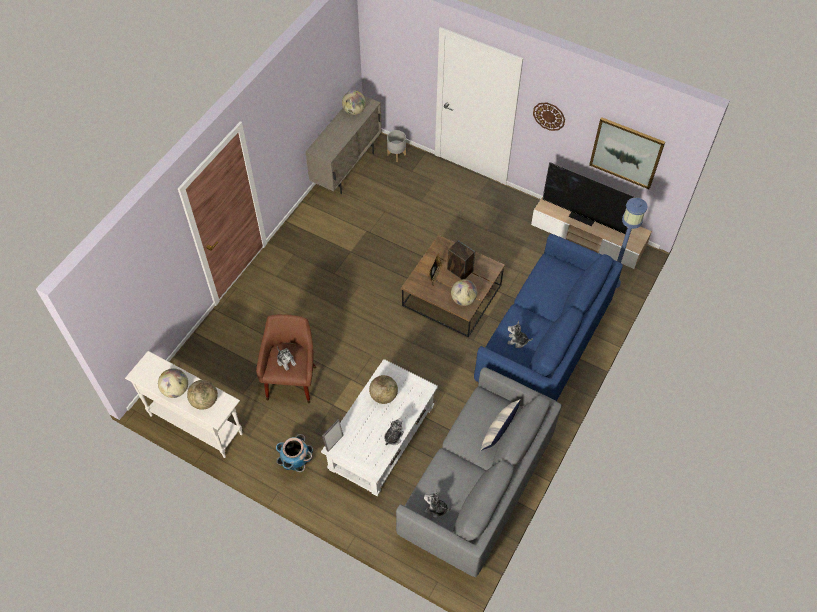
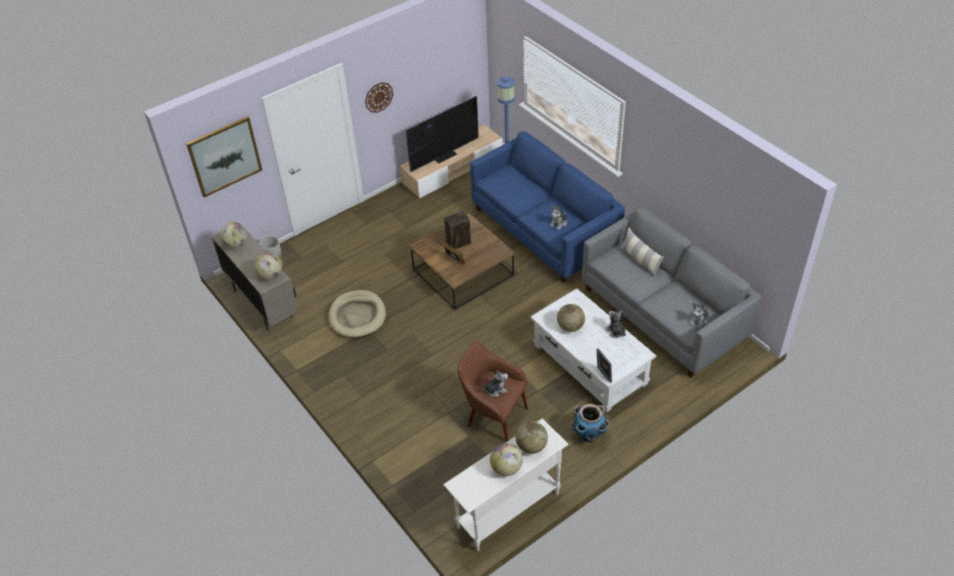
camera: 65 degrees left, 10 degrees down
globe [451,279,477,306] -> globe moved to [254,253,282,280]
picture [589,117,665,189] -> picture moved to [186,116,262,197]
none -> beige dog bed [329,290,386,338]

